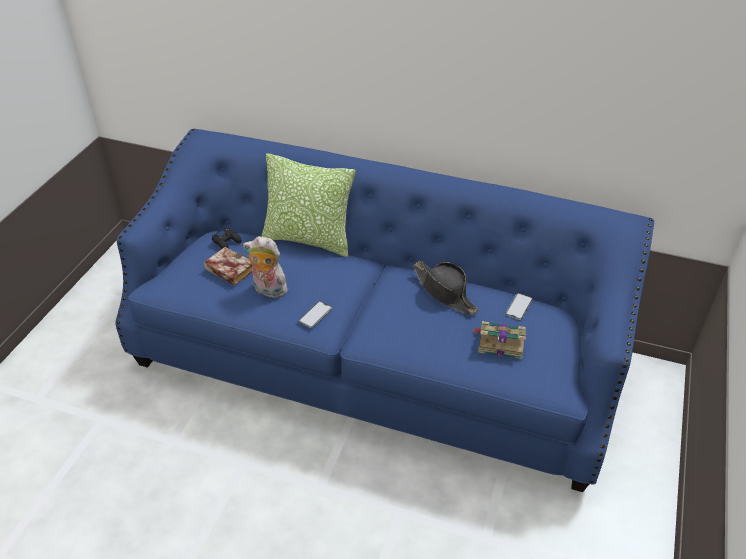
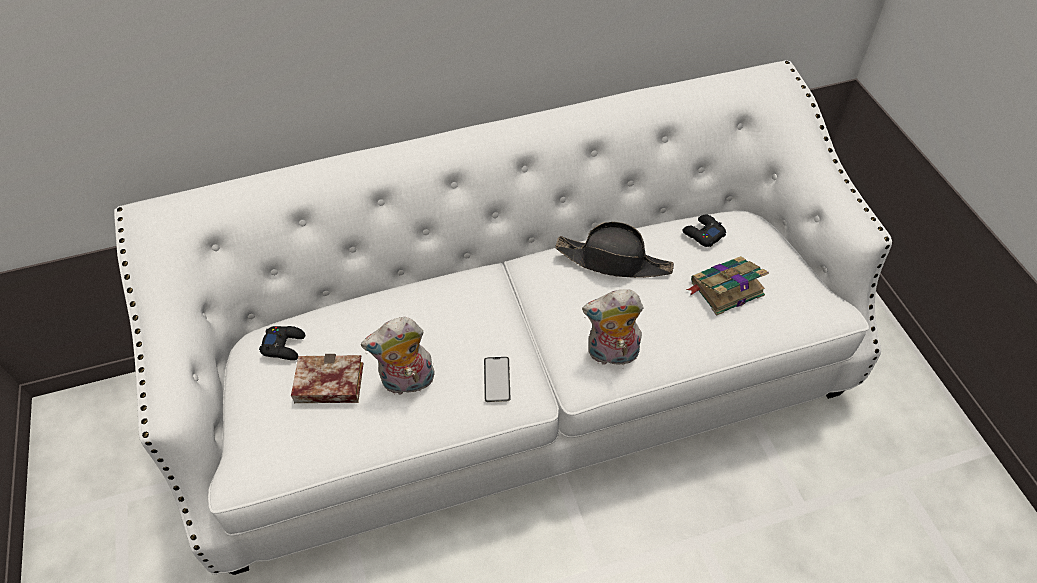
camera: 35 degrees left, 10 degrees up
blue sofa [115,129,654,492] -> white sofa [114,60,892,575]
pillow [261,153,355,257] -> none
phone [505,293,533,320] -> black game controller [682,215,726,247]
none -> plush toy [582,289,644,365]

